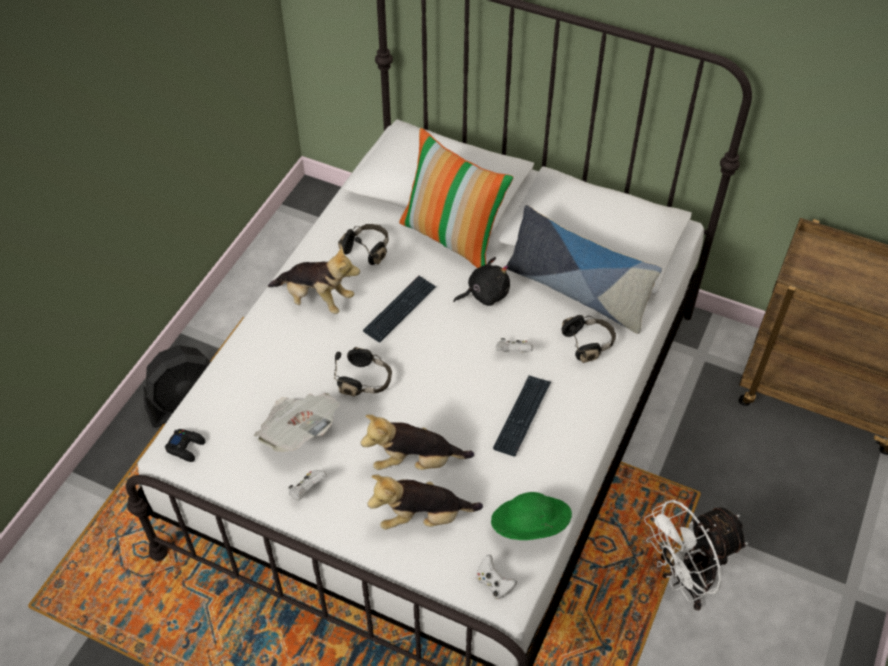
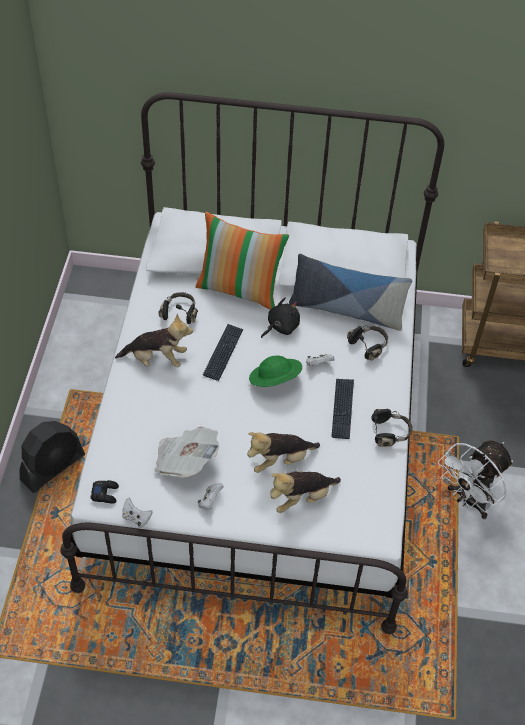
camera: 20 degrees left, 0 degrees up
black headphones [334,347,392,397] -> black headphones moved to [371,409,412,447]
white game controller [476,554,517,600] -> white game controller moved to [122,498,153,528]
green hat [491,492,572,540] -> green hat moved to [249,356,302,387]

